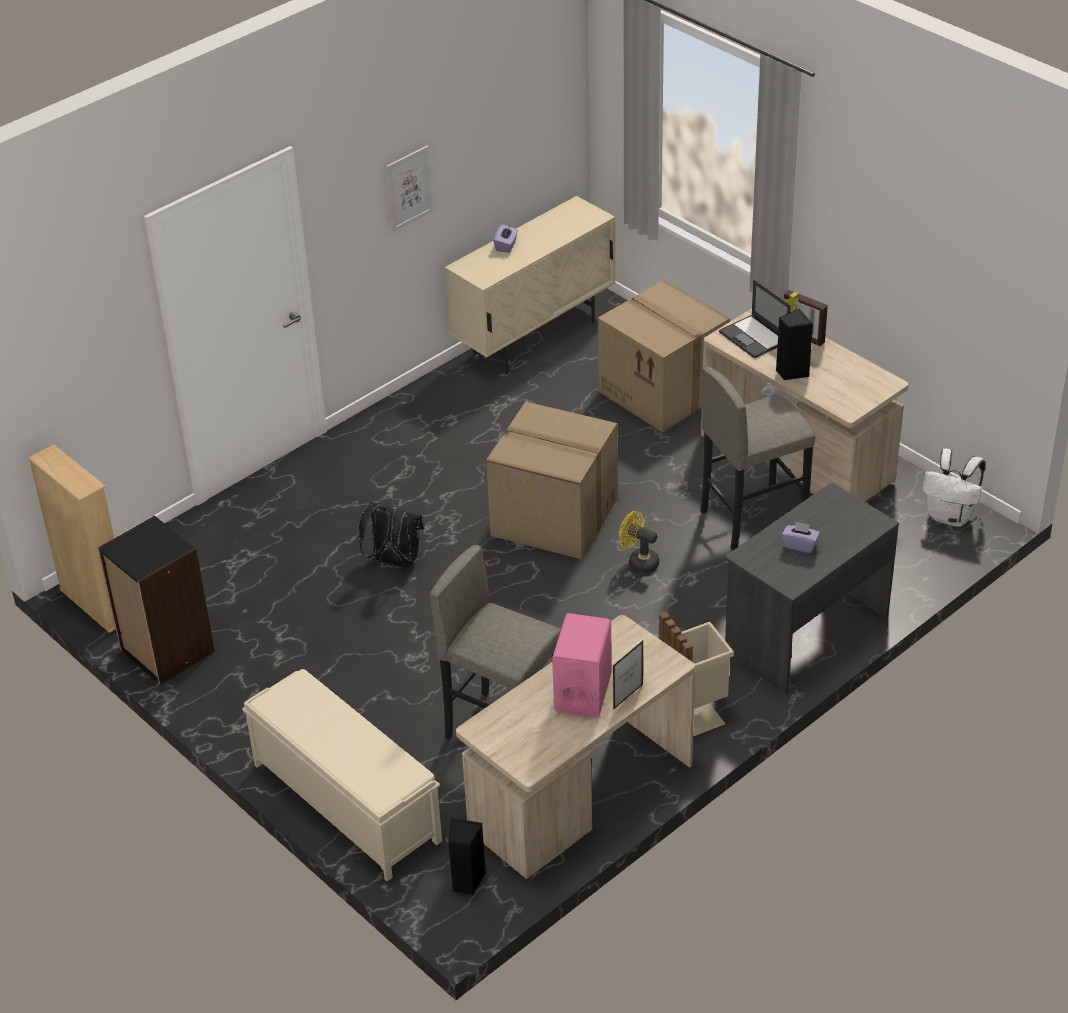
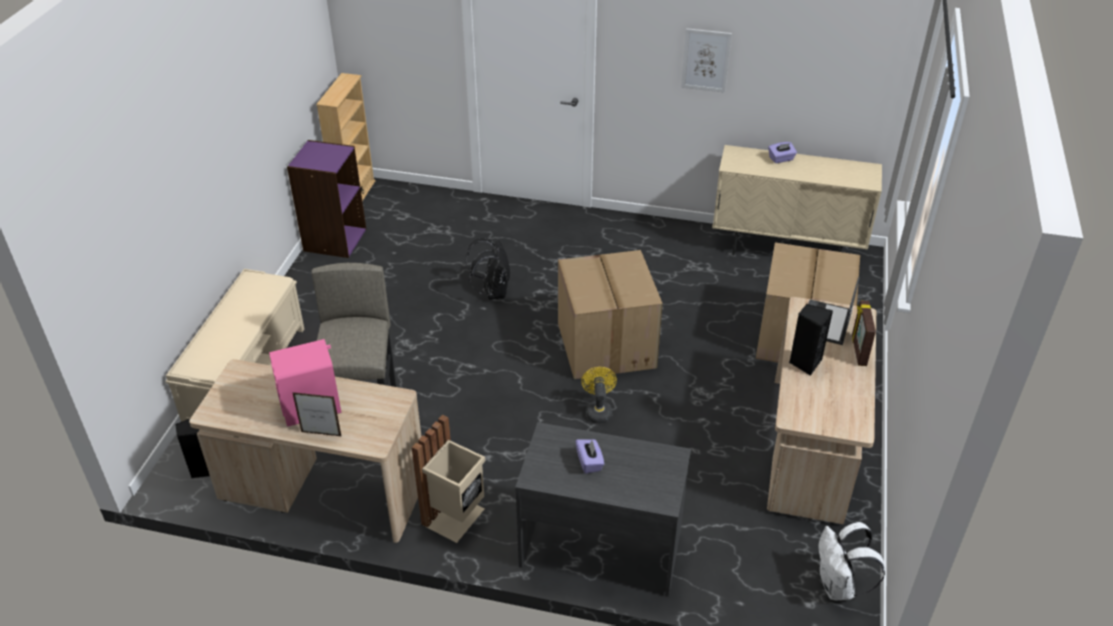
camera: 55 degrees right, 0 degrees up
black bookcase [98,515,215,685] -> purple bookcase [287,140,366,258]
grey stool [700,366,815,550] -> none

